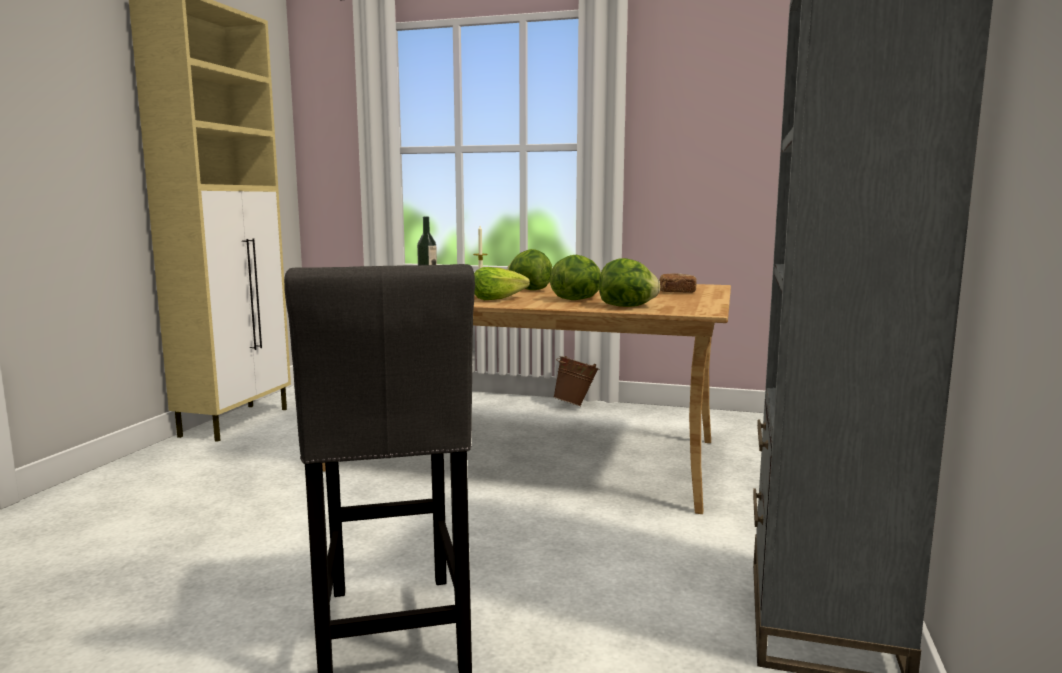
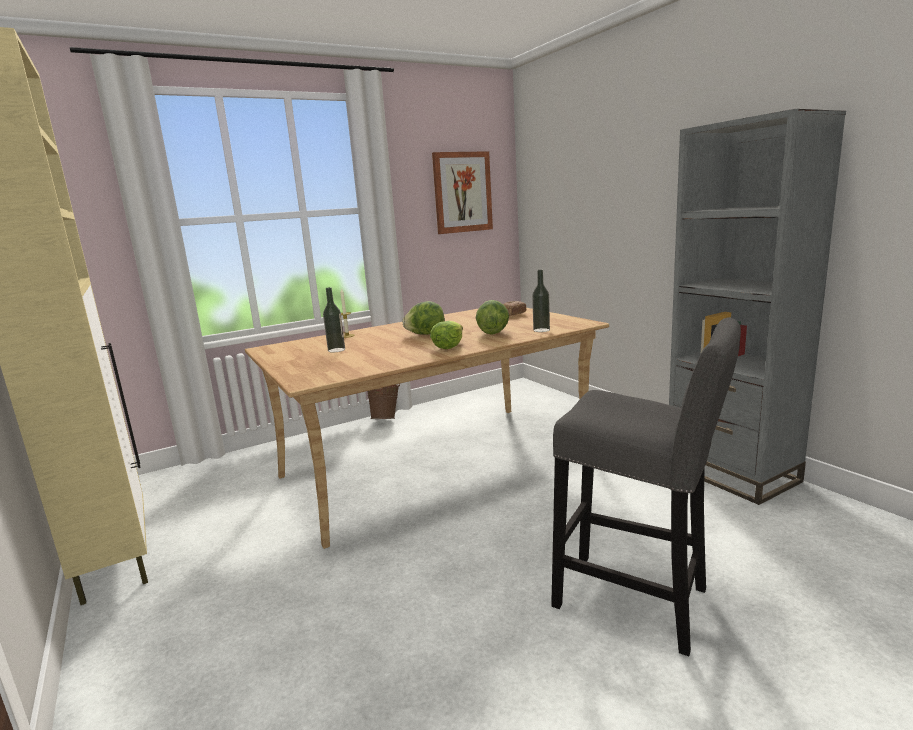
camera: 45 degrees left, 5 degrees up
lettuce [599,258,660,307] -> bottle [532,270,550,332]
none -> picture [432,151,493,234]

